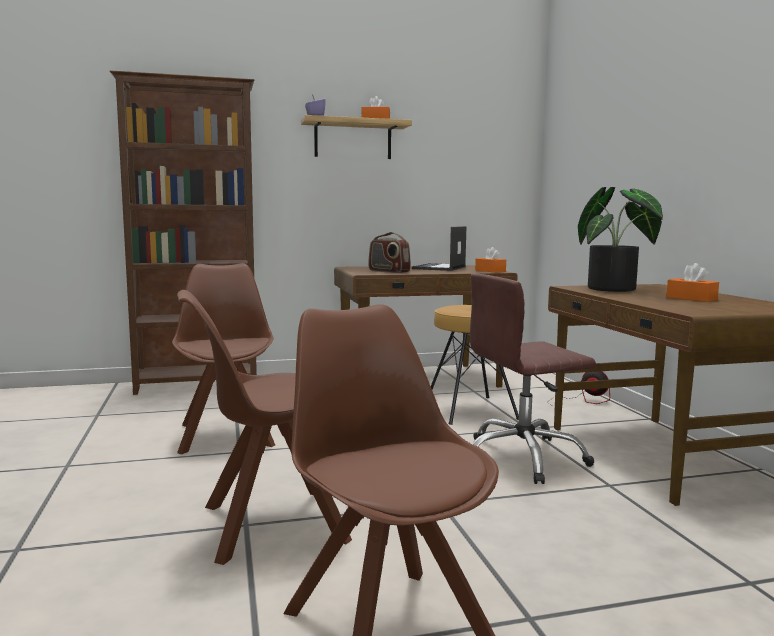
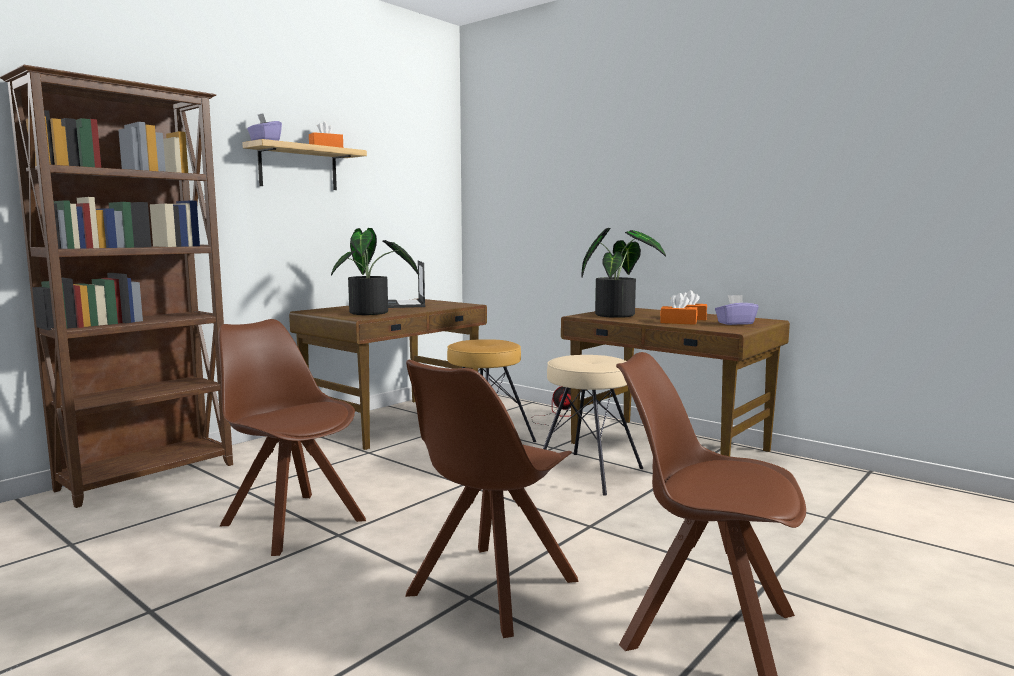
camera: 35 degrees left, 0 degrees up
radio [368,232,411,273] -> potted plant [331,228,419,315]
brown office chair [470,273,596,484] -> beige stool [543,355,643,496]
orange tissue box [475,247,506,273] -> orange tissue box moved to [660,293,697,325]
none -> purple tissue box [715,295,758,325]

